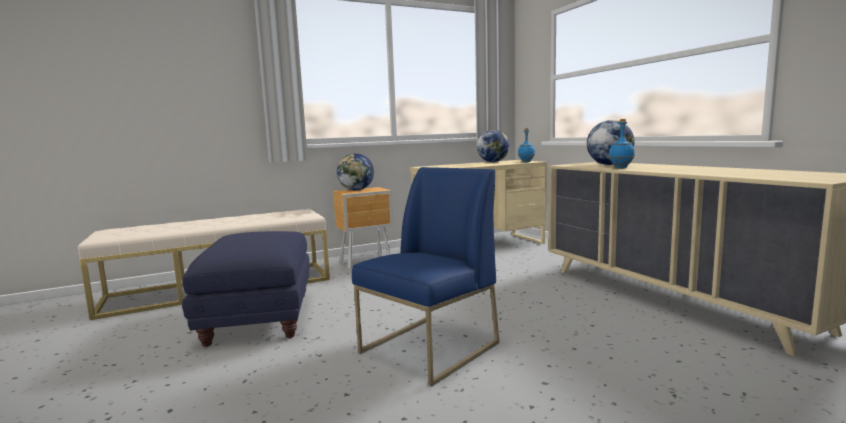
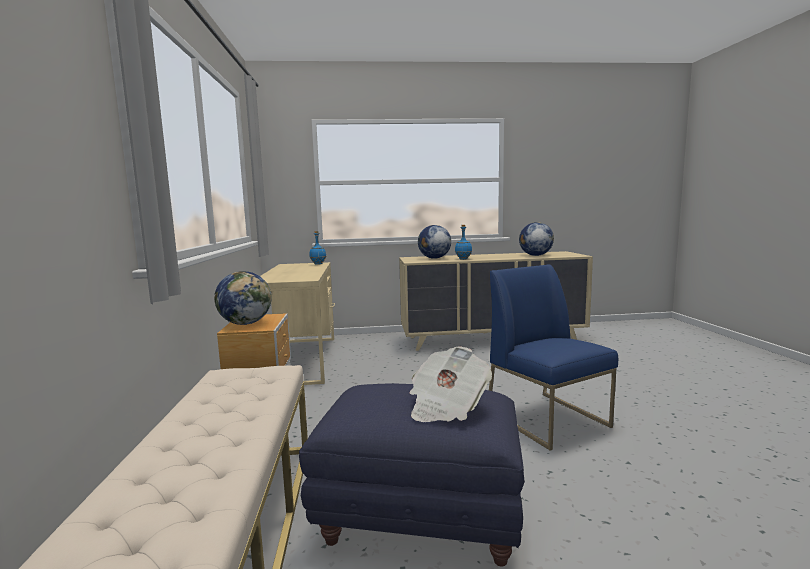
camera: 70 degrees left, 0 degrees up
globe [477,130,510,162] -> globe moved to [519,222,554,256]
none -> newspaper [409,346,492,422]

